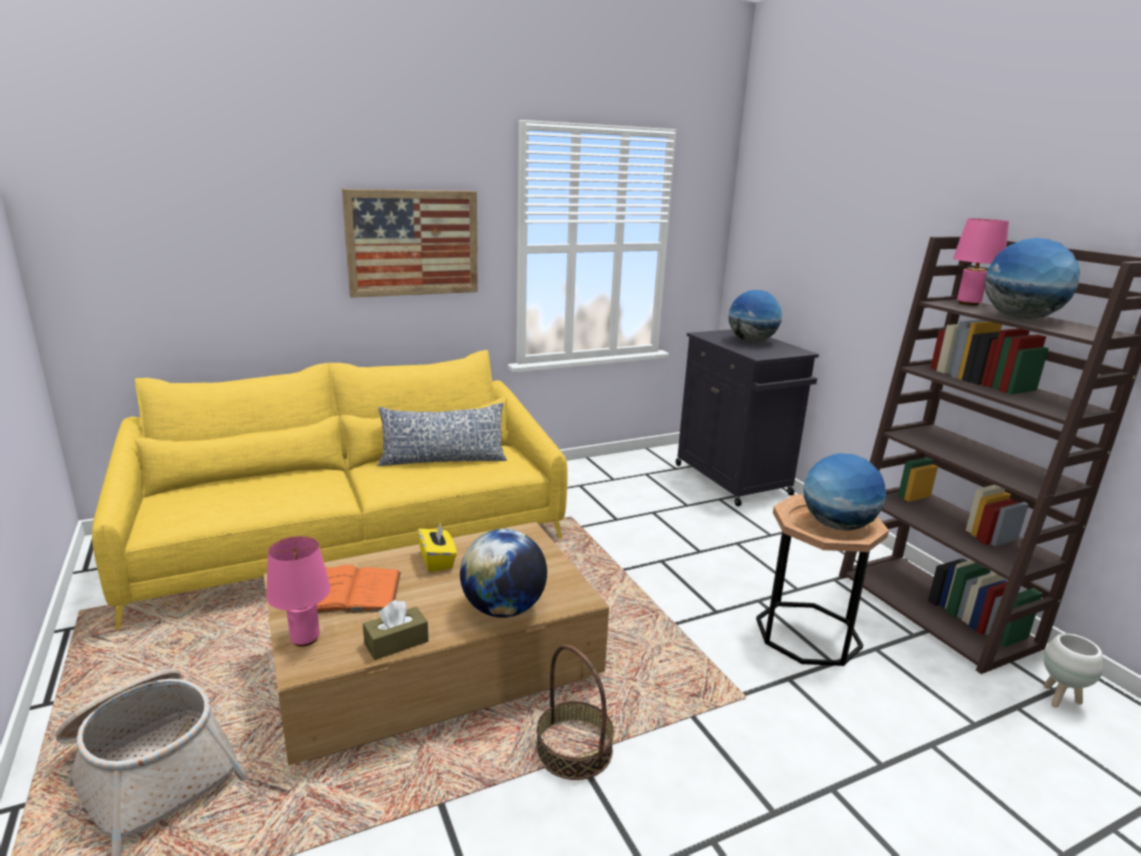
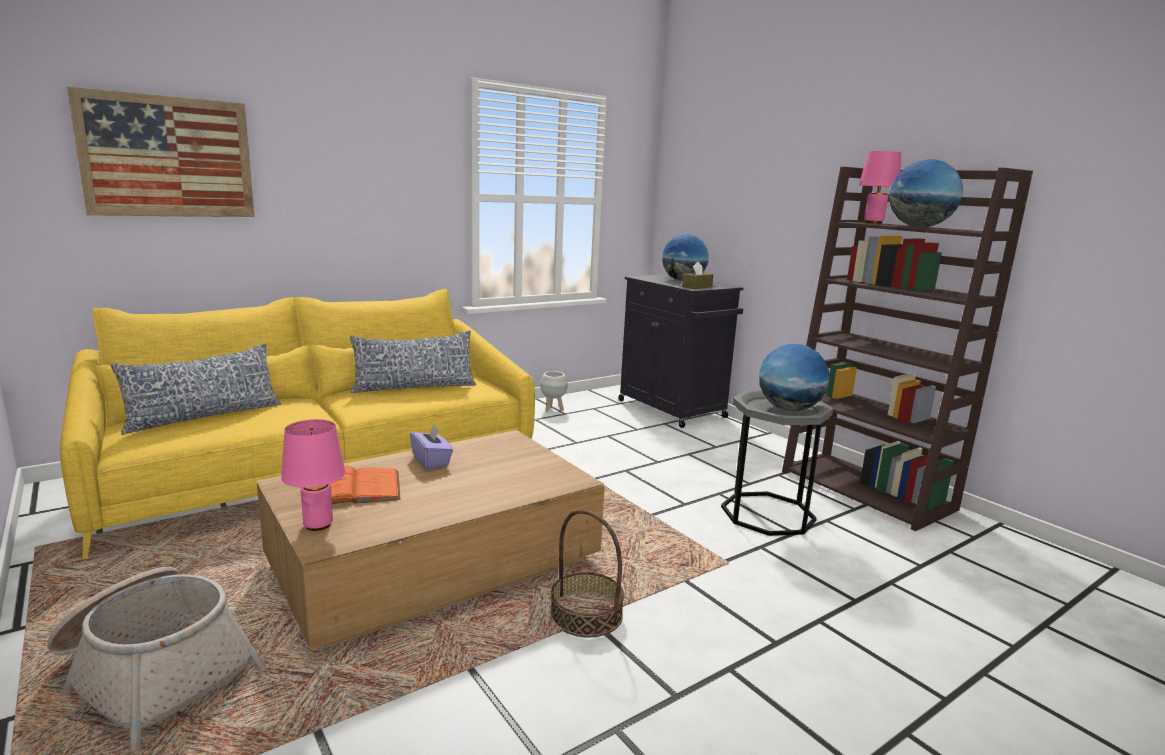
camera: 10 degrees left, 5 degrees down
picture [342,189,478,298] -> picture moved to [67,87,255,217]
brown tissue box [363,600,429,660] -> brown tissue box moved to [682,261,713,289]
yellow tissue box [417,524,457,572] -> purple tissue box [410,423,453,470]
globe [460,529,547,618] -> none
brown side table [756,494,889,666] -> grey side table [721,390,833,536]
white planter [1043,633,1104,708] -> white planter moved to [540,371,567,412]
none -> pillow [111,343,281,435]

